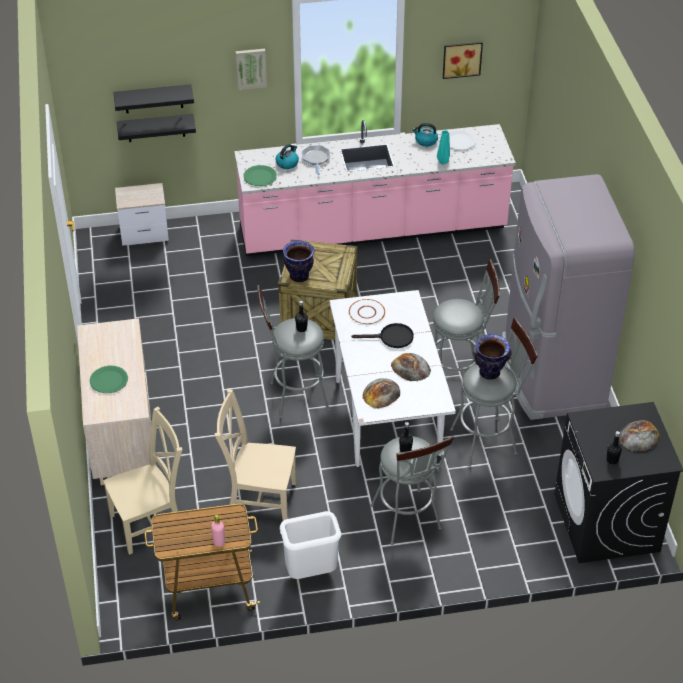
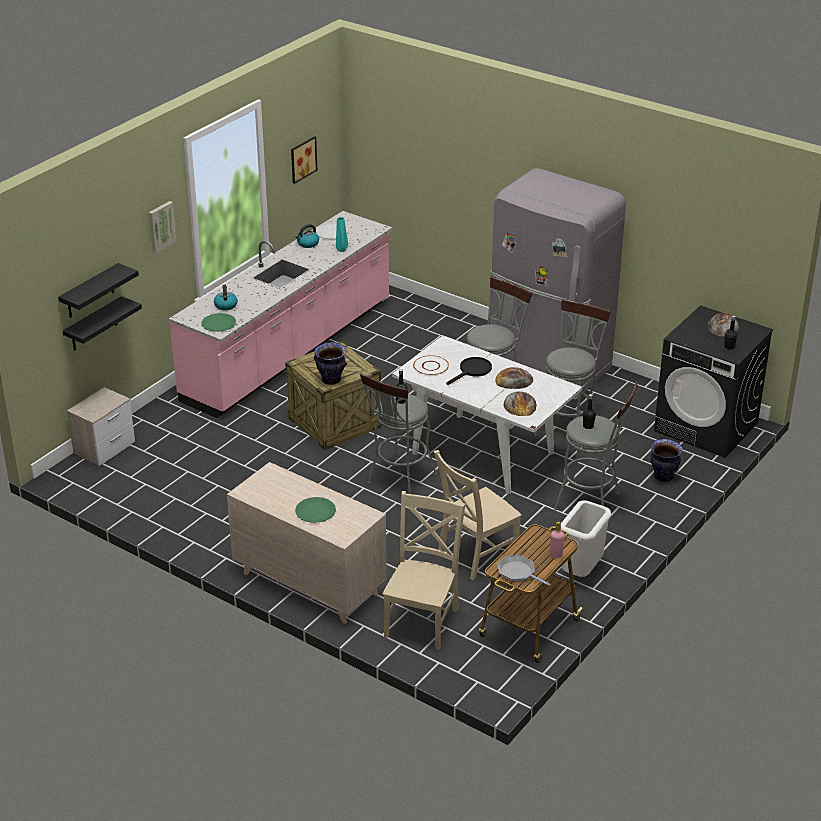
camera: 45 degrees left, 10 degrees down
frying pan [302,145,330,175] -> frying pan moved to [498,555,551,586]
vase [473,334,512,380] -> vase moved to [650,439,683,482]

